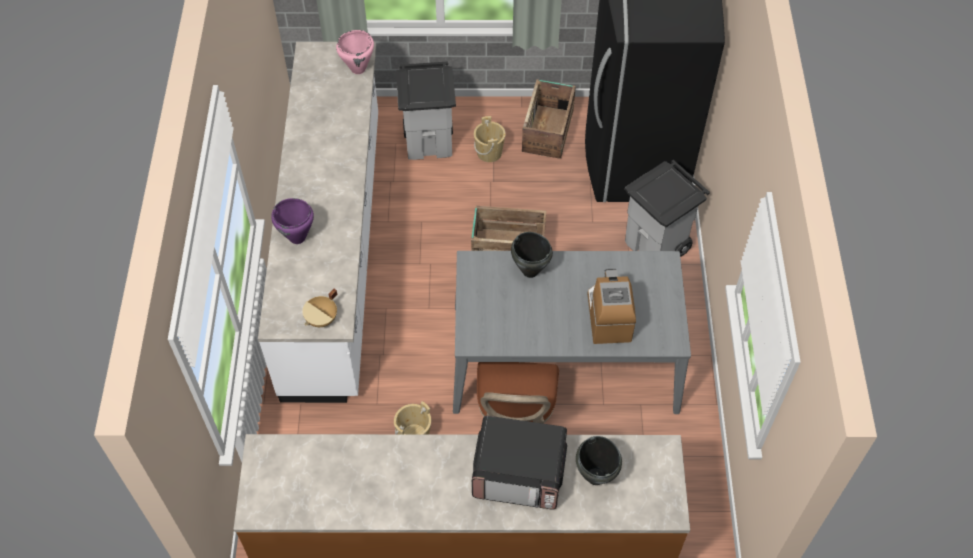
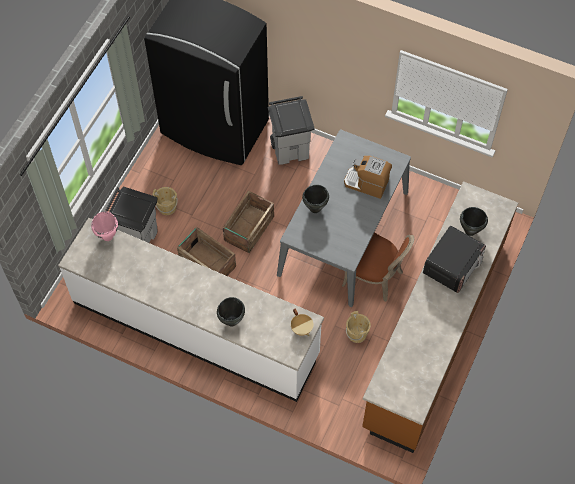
camera: 65 degrees left, 5 degrees up
purple cooking pot [271,198,314,244] -> black cooking pot [217,297,245,326]
crate [522,79,576,159] -> crate moved to [177,227,236,276]

